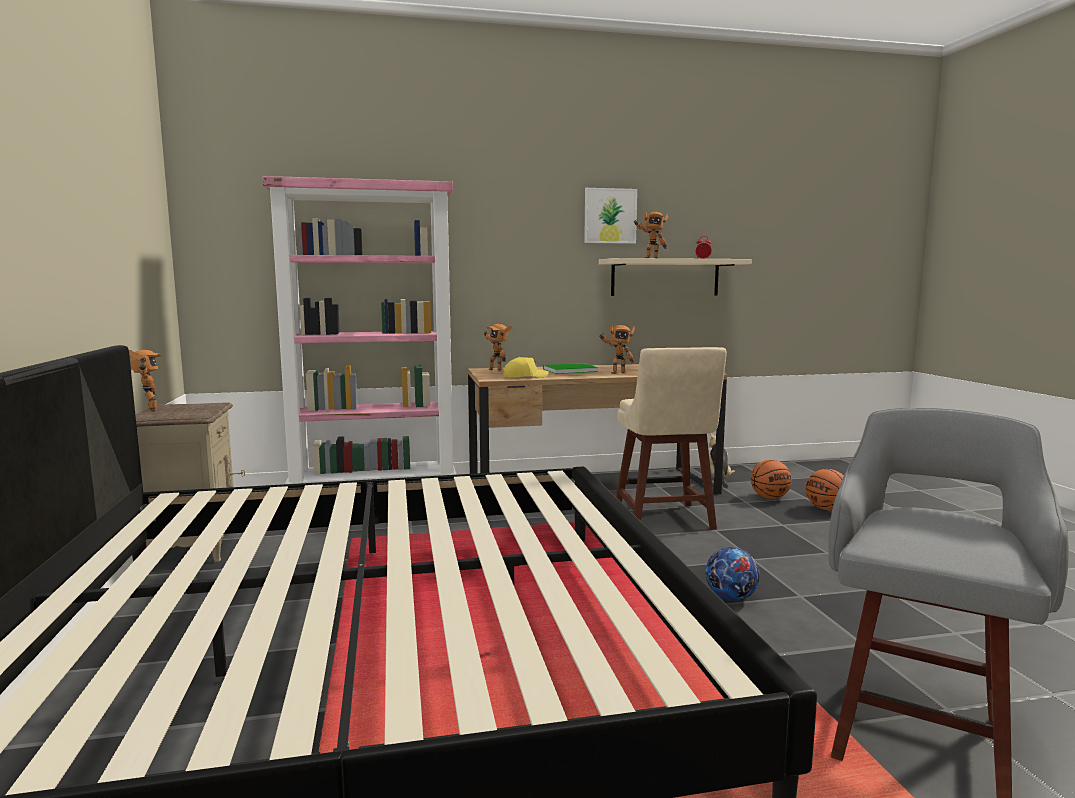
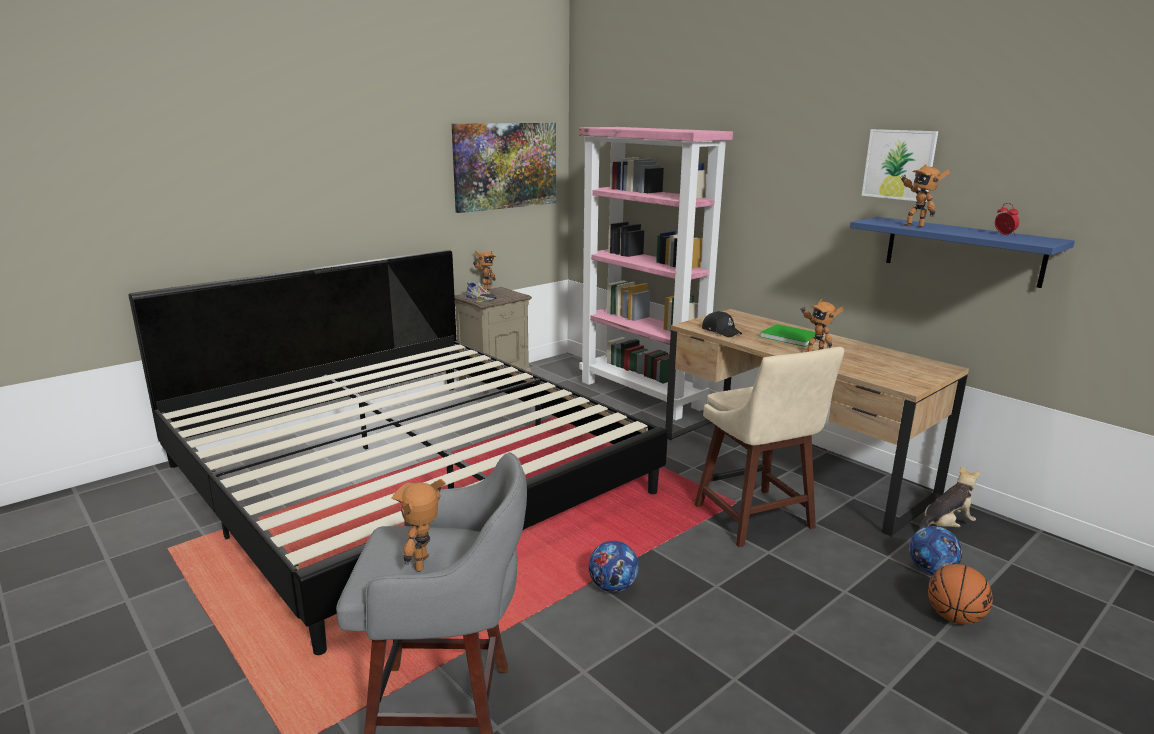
camera: 60 degrees right, 10 degrees up
toy robot [484,322,512,371] -> toy robot moved to [391,479,445,572]
yellow cap [503,357,549,378] -> black cap [702,311,742,337]
beige shelf [599,258,752,296] -> blue shelf [850,217,1075,288]
beige chair [616,347,727,530] -> beige chair turned 75 degrees counterclockwise [694,347,844,547]
basketball [751,460,792,499] -> football [909,526,962,575]
none -> picture [451,123,556,213]
none -> shoe [466,282,497,302]

